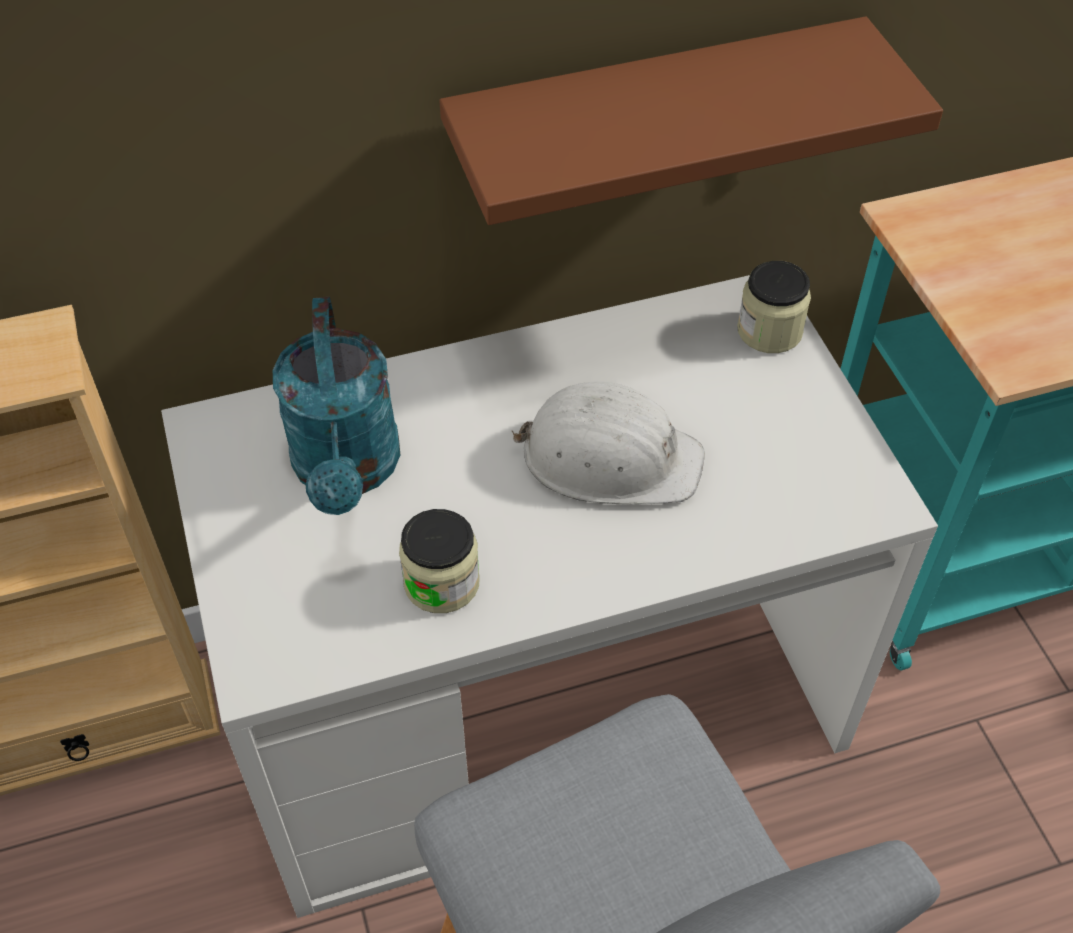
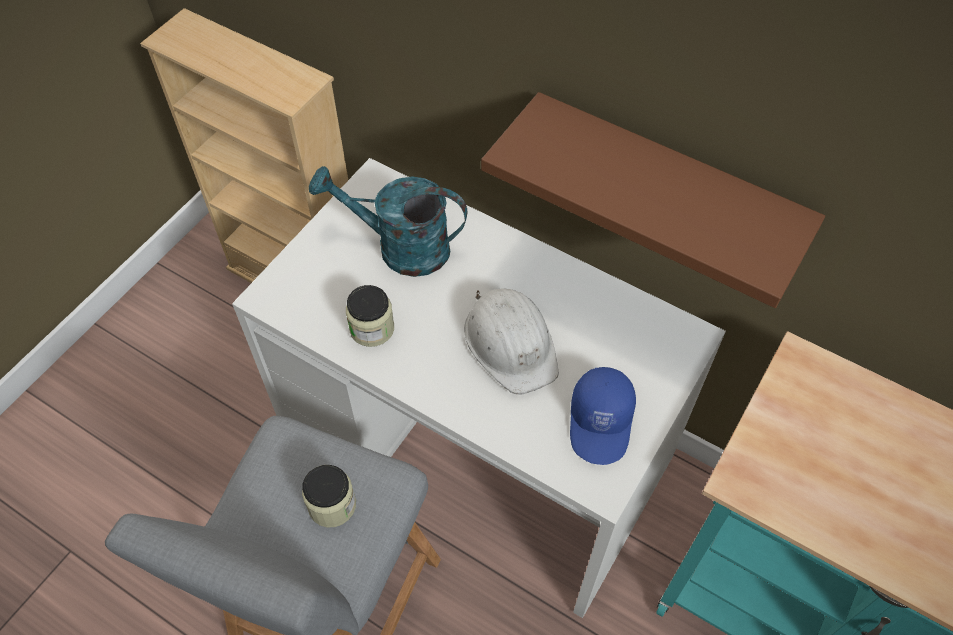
camera: 50 degrees right, 5 degrees up
turquoise watering can [273,297,400,515] -> turquoise watering can turned 60 degrees clockwise [309,166,468,277]
jar [737,261,811,353] -> jar moved to [302,465,356,528]
none -> blue cap [570,367,636,465]

